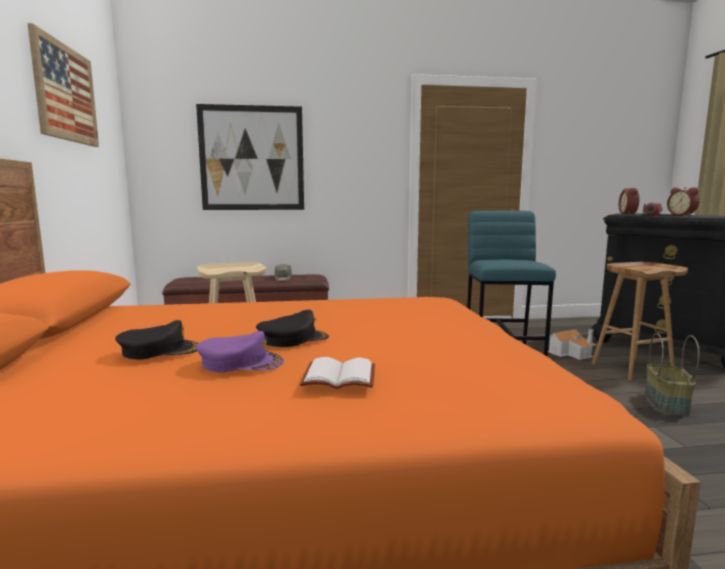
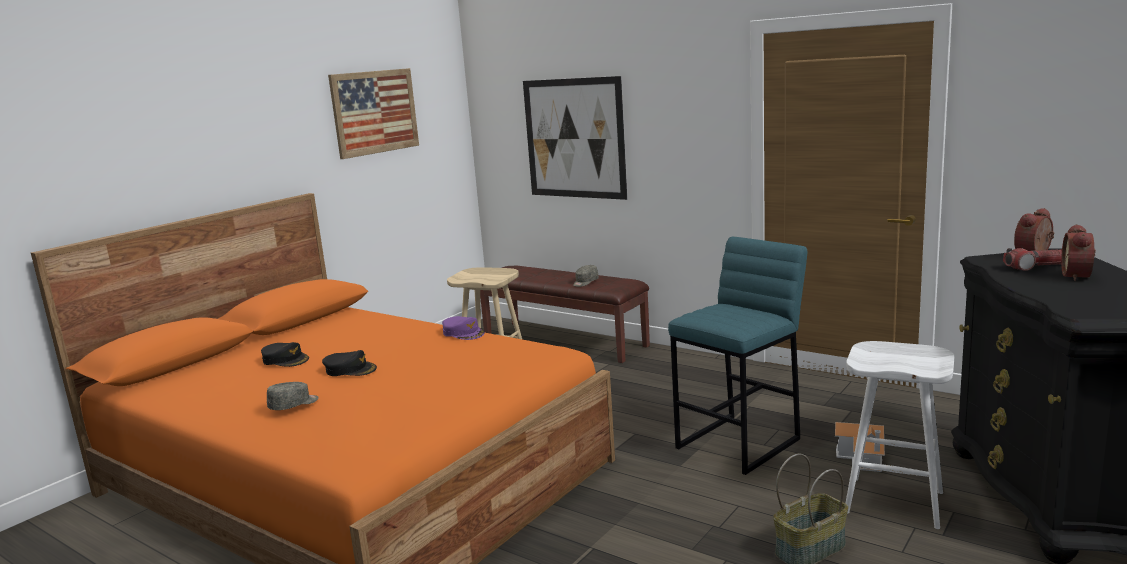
camera: 45 degrees right, 5 degrees up
purple cap [196,331,284,373] -> purple cap moved to [442,316,485,340]
white book [300,357,375,389] -> grey cap [267,382,319,410]
brown stool [592,262,688,380] -> white stool [845,341,954,529]

